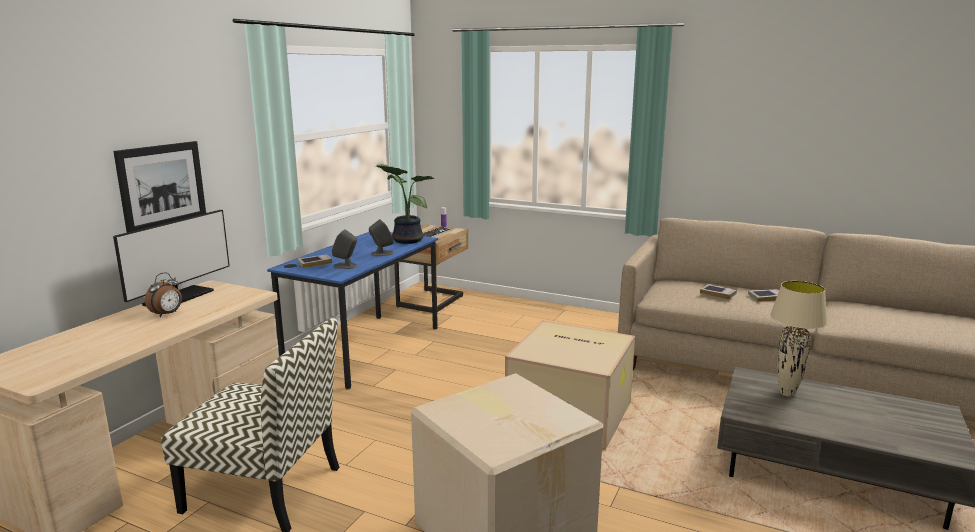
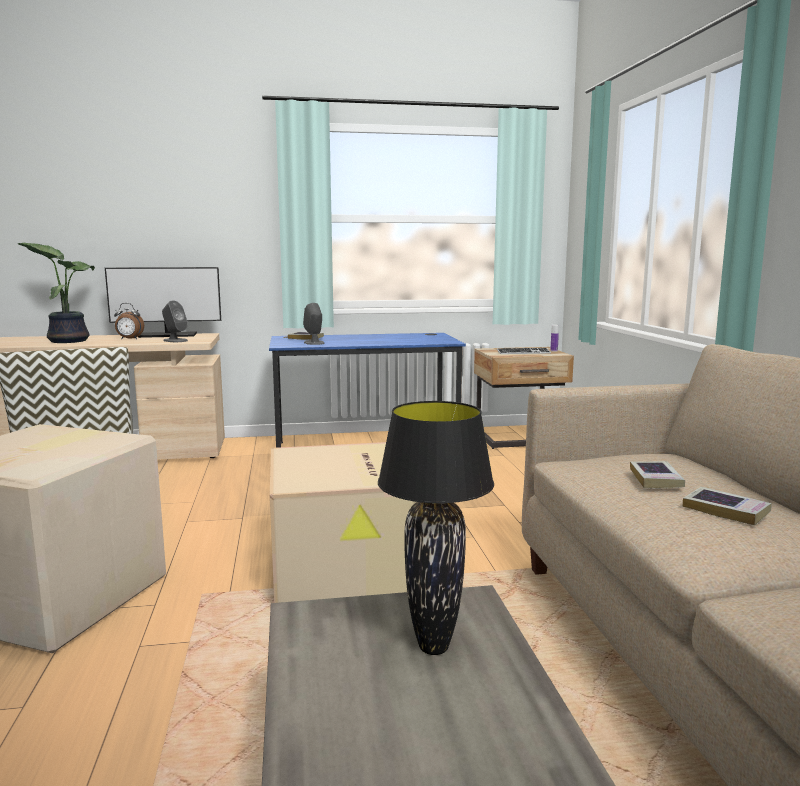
camera: 55 degrees right, 5 degrees down
picture [113,141,206,232] -> none
grey speaker [369,219,395,256] -> grey speaker moved to [162,300,188,342]
potted plant [376,164,435,244] -> potted plant moved to [18,243,95,343]
beige table lamp [770,281,828,397] -> black table lamp [378,401,494,655]

